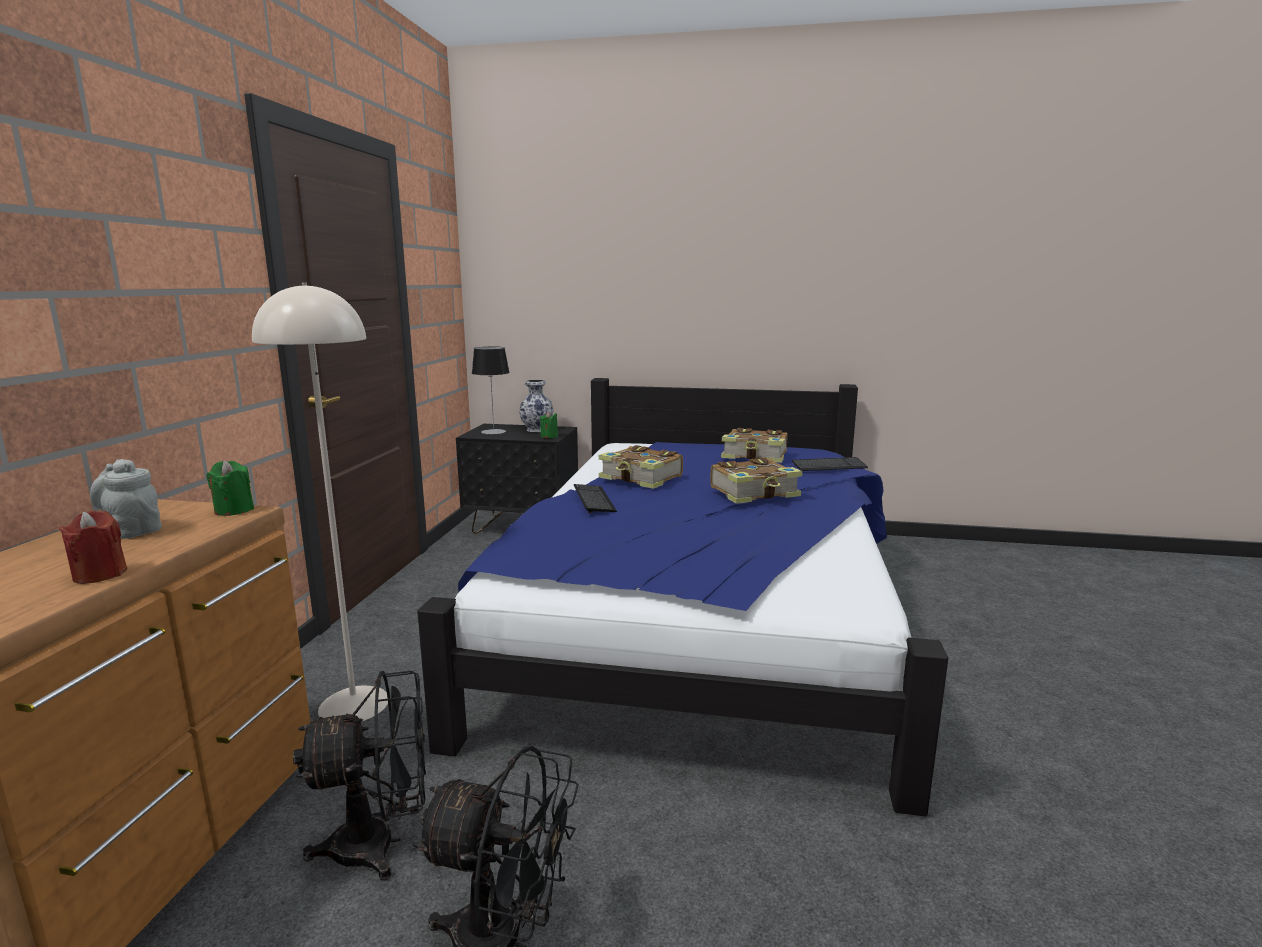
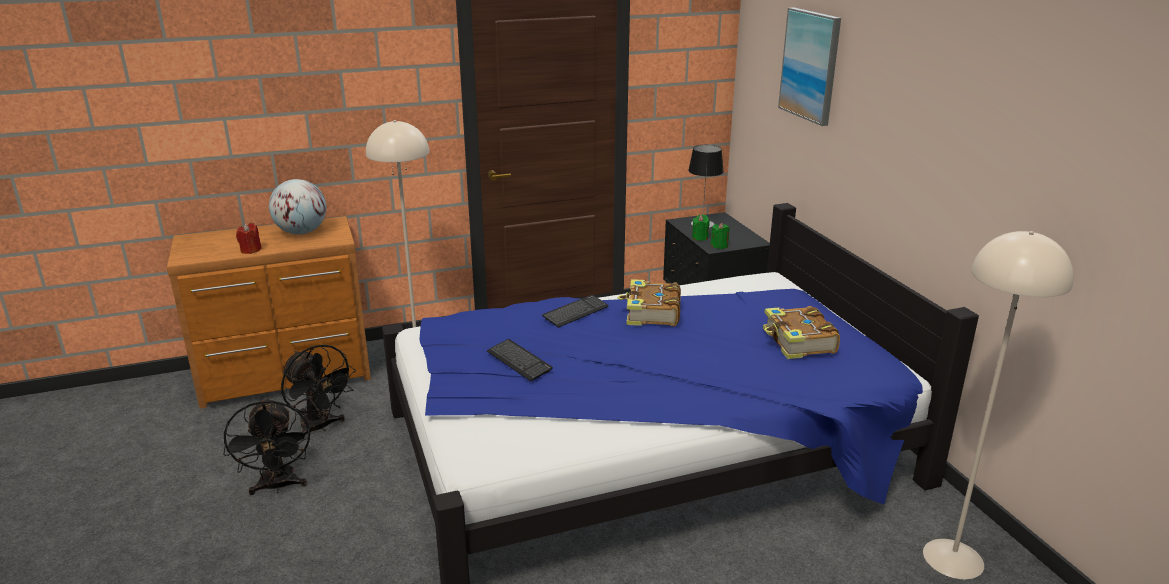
camera: 60 degrees right, 10 degrees up
grey teapot [90,459,162,539] -> globe [269,179,327,234]
green candle [206,460,254,516] -> green candle moved to [692,214,710,241]
vase [519,380,553,432] -> none
book [710,458,803,504] -> none
keyboard [792,457,868,471] -> keyboard moved to [487,339,553,381]
none -> picture [778,7,841,126]
none -> beige floor lamp [923,231,1074,579]

